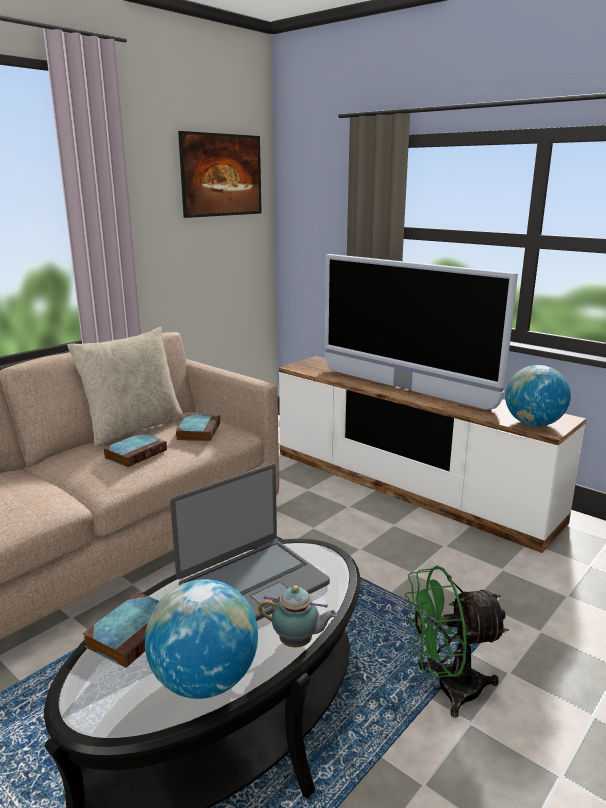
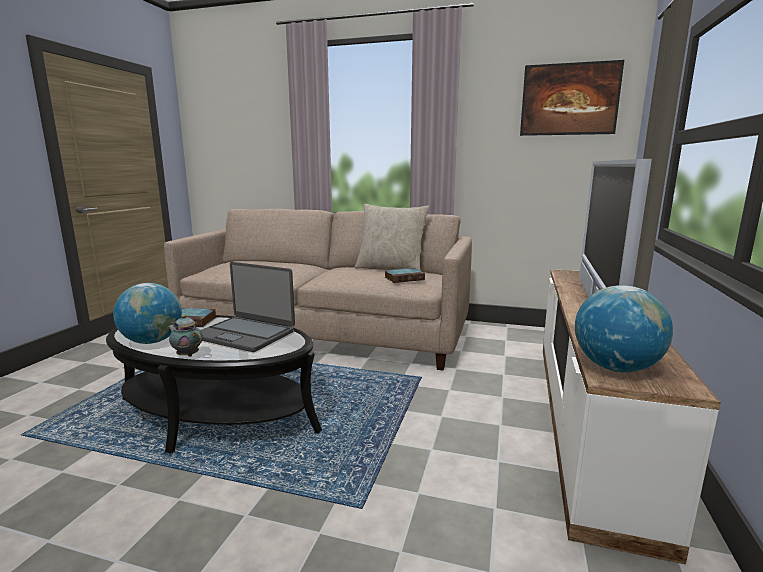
camera: 65 degrees right, 5 degrees down
book [104,433,167,467] -> none
teapot [258,585,337,647] -> teapot turned 135 degrees clockwise [168,315,203,357]
green fan [404,566,509,718] -> none

